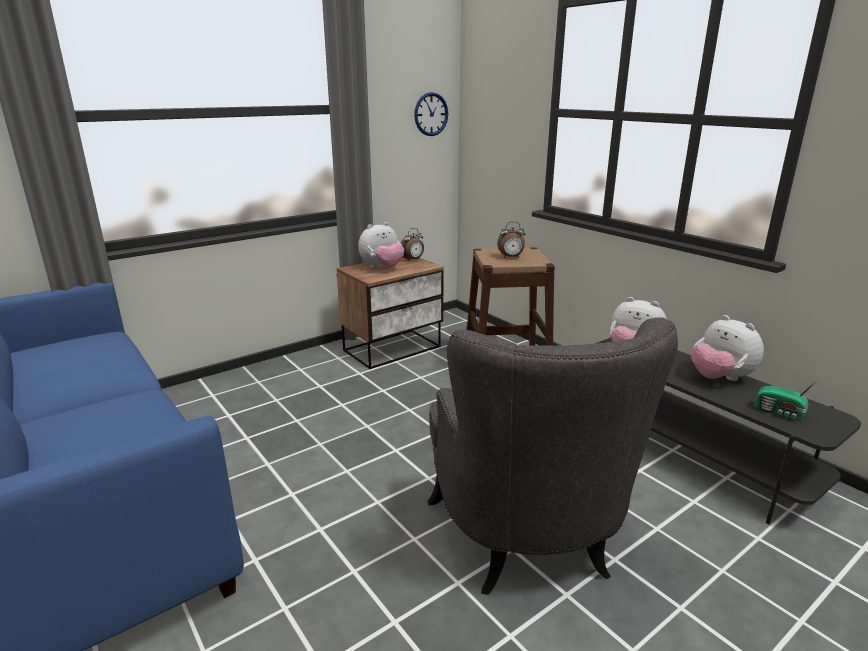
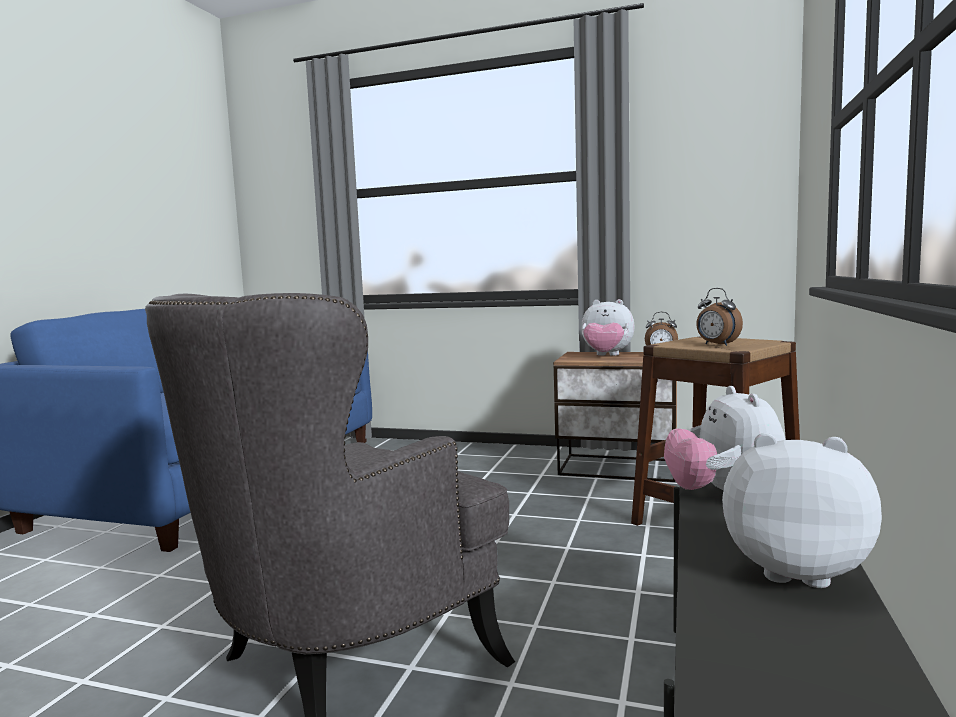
camera: 55 degrees right, 15 degrees down
wall clock [414,92,448,136] -> none
plush toy [691,315,764,381] -> plush toy turned 90 degrees clockwise [722,433,882,588]
radio [755,379,818,421] -> none

